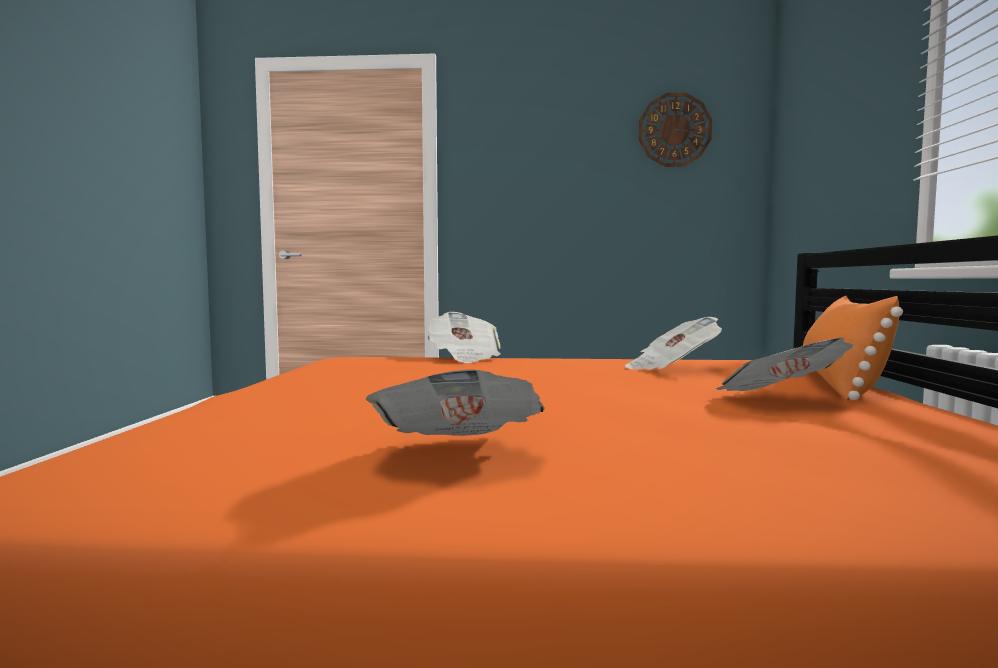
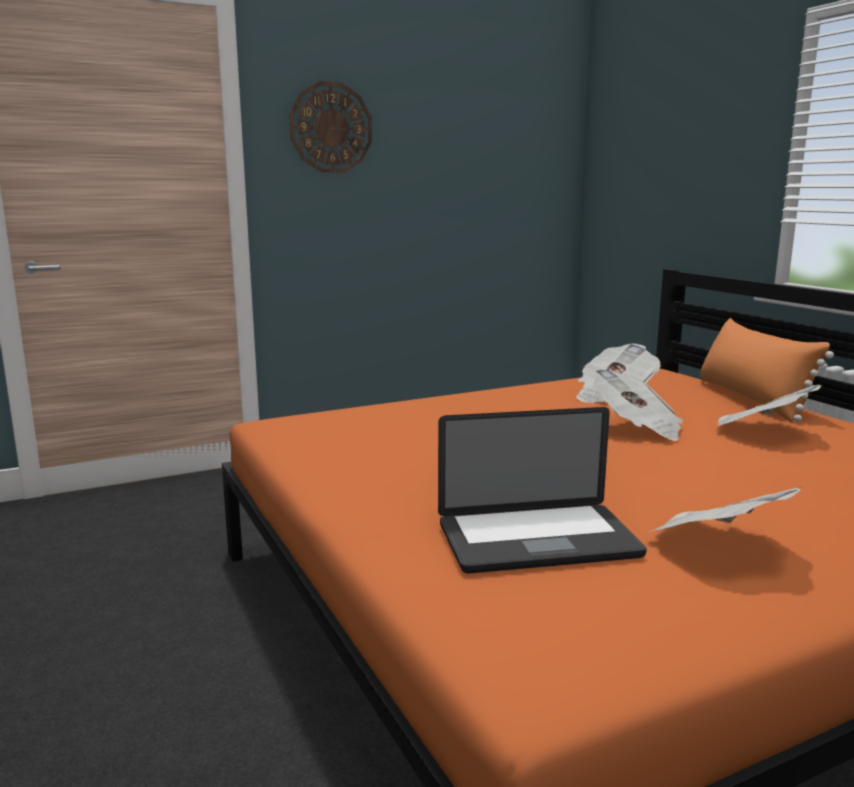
camera: 30 degrees left, 10 degrees up
newspaper [427,312,501,363] -> newspaper moved to [593,368,683,441]
wall clock [639,93,712,167] -> wall clock moved to [289,81,372,173]
none -> laptop [438,407,647,573]

